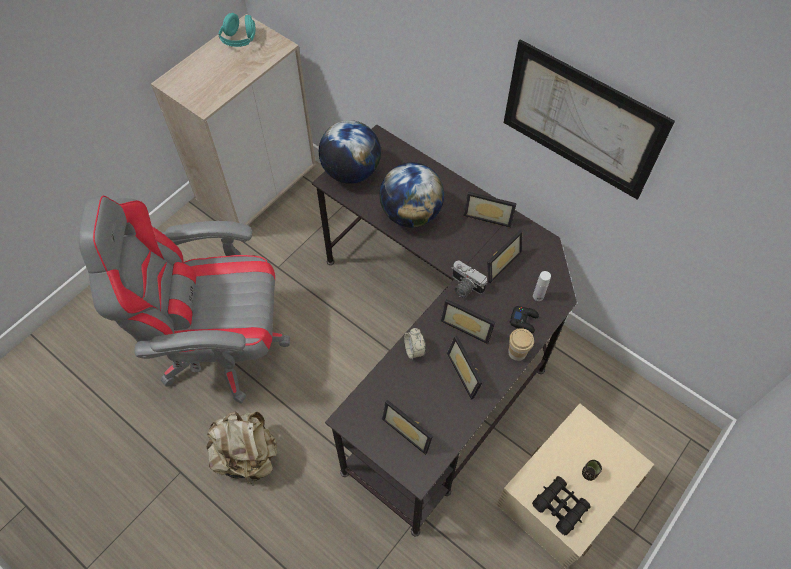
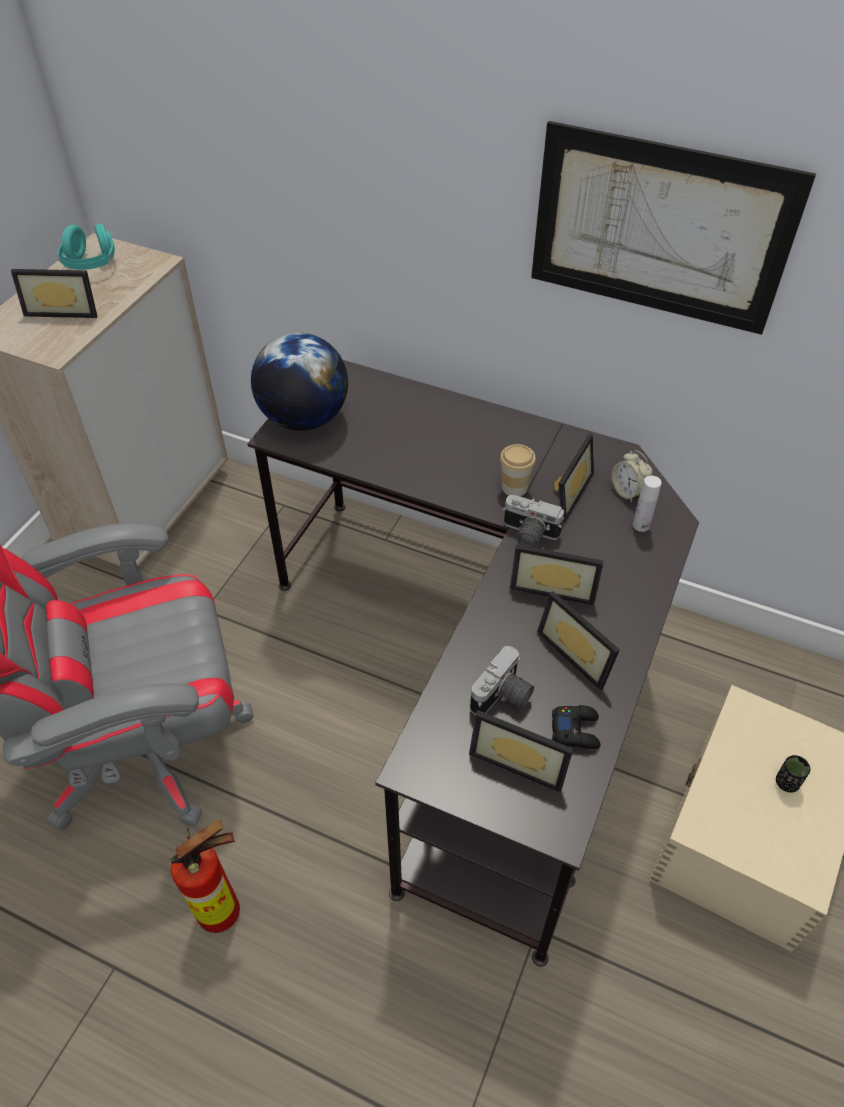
camera: 15 degrees left, 10 degrees down
beige backpack [206,411,277,484] -> fire extinguisher [170,820,240,933]
globe [380,162,444,227] -> none
alarm clock [404,328,426,360] -> alarm clock moved to [612,450,652,503]
picture frame [464,192,517,228] -> picture frame moved to [11,269,98,318]
cup [508,328,534,361] -> cup moved to [500,444,536,496]
black game controller [509,306,539,333] -> black game controller moved to [552,705,600,749]
black binoculars [532,476,591,535] -> none
none -> camera [470,646,534,715]

